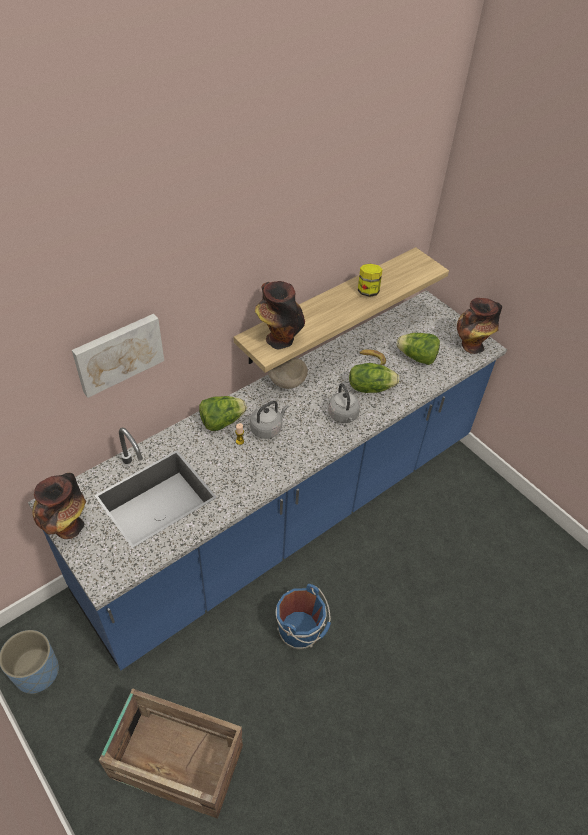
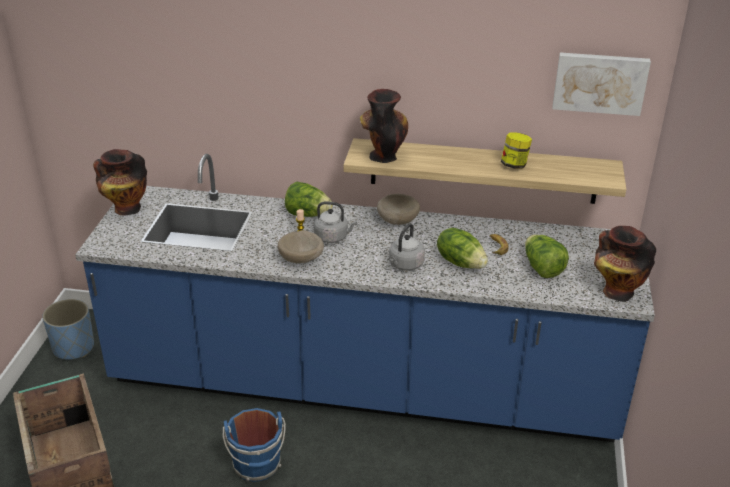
camera: 50 degrees right, 15 degrees down
picture [72,314,164,398] -> picture moved to [552,52,651,116]
none -> beige bowl [278,230,324,263]

